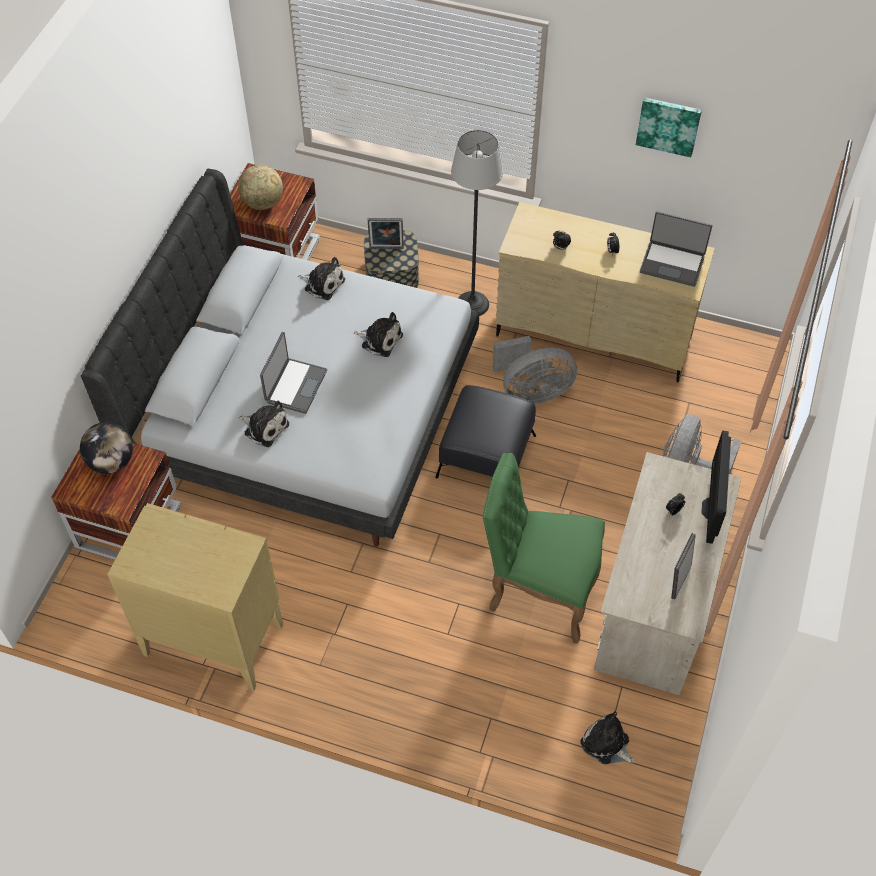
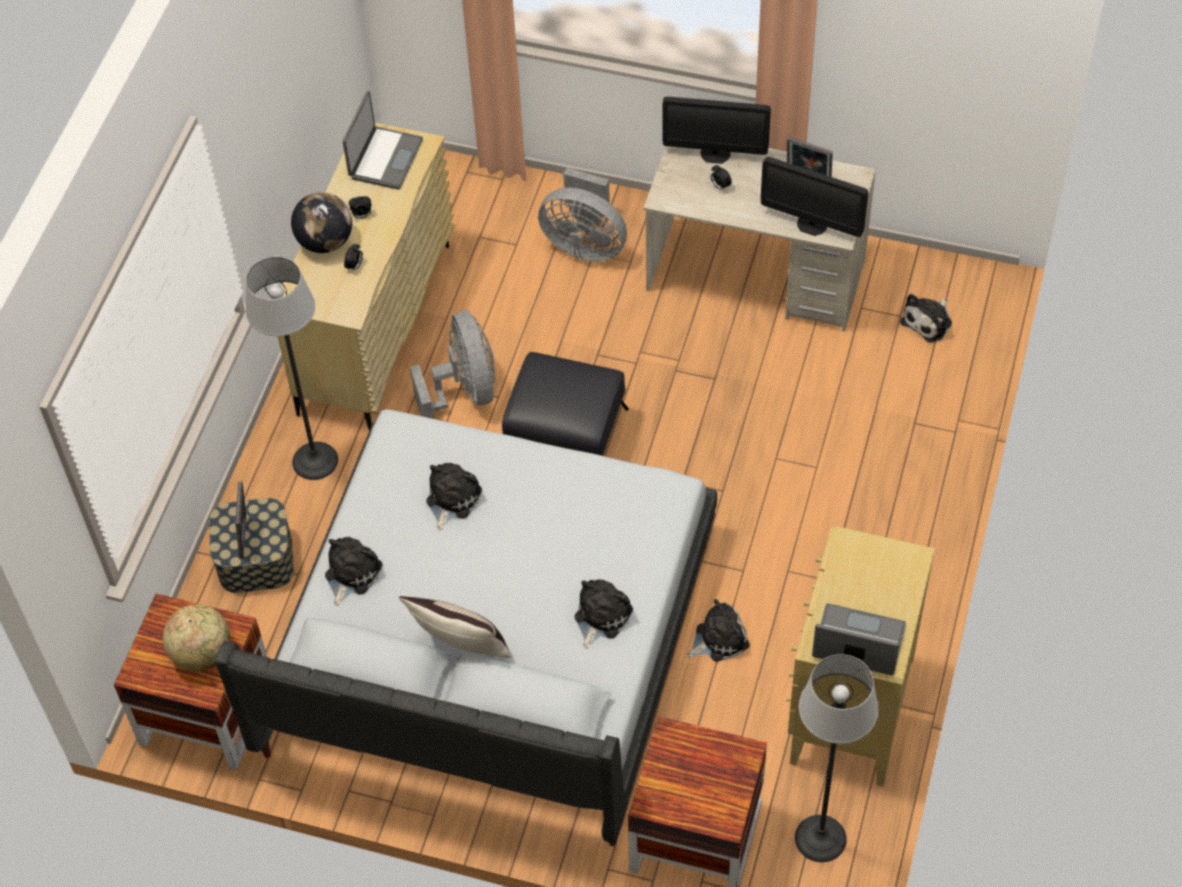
camera: 90 degrees left, 0 degrees up
globe [80,422,133,474] -> globe moved to [291,192,352,253]
laptop [260,332,327,414] -> laptop moved to [812,603,906,675]
green chair [482,453,605,644] -> none
picture [636,97,702,157] -> none
none -> pillow [399,596,513,658]
none -> plush toy [687,599,750,661]
none -> monitor [761,157,868,237]
none -> floor lamp [795,654,878,862]

